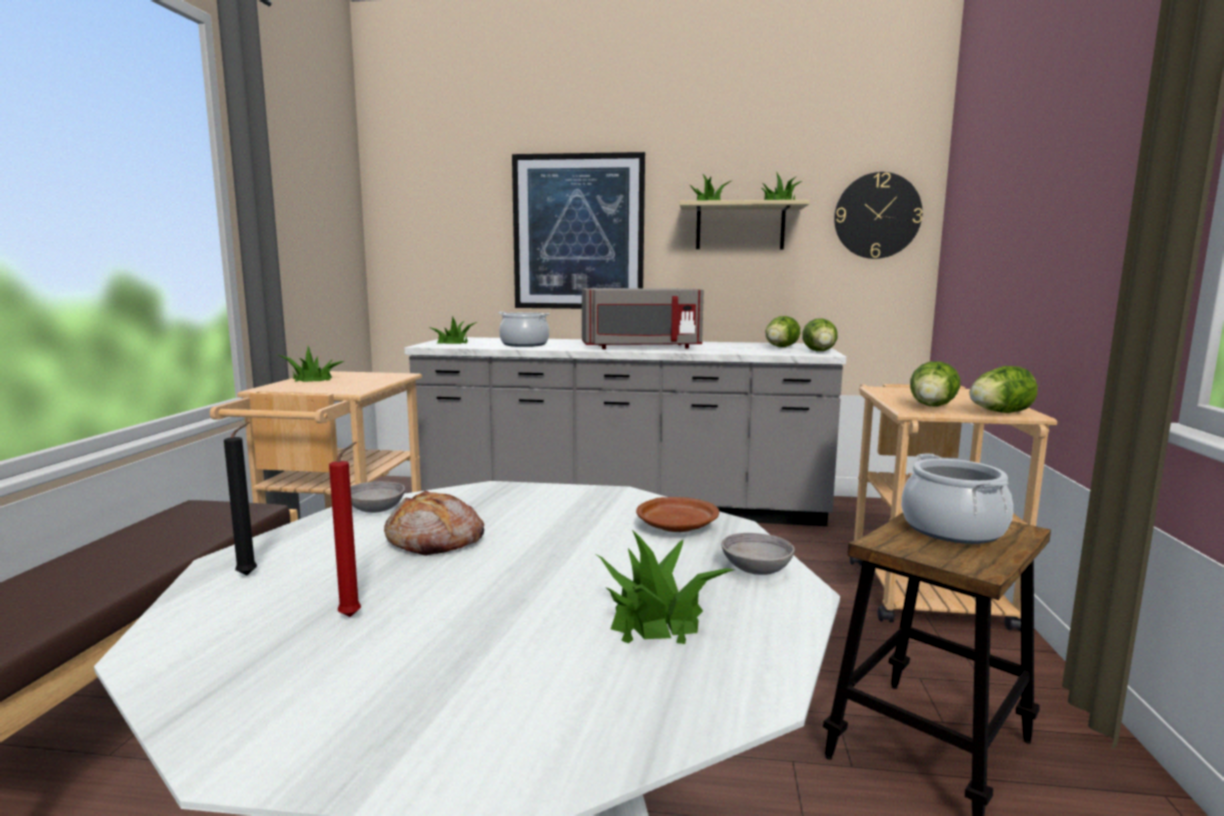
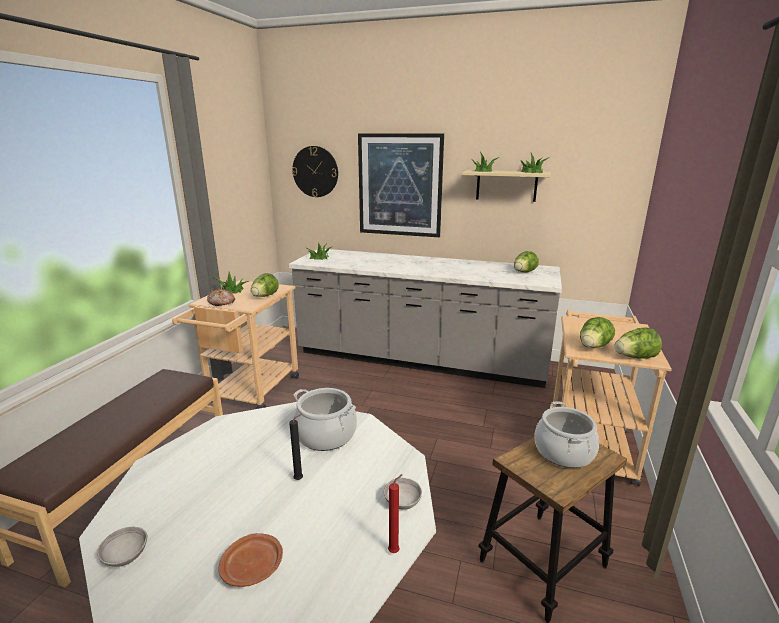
camera: 10 degrees right, 10 degrees up
black candle [224,422,257,575] -> black candle moved to [289,415,303,480]
red candle [329,442,361,617] -> red candle moved to [388,474,403,553]
grey bowl [350,481,405,513] -> grey bowl moved to [97,527,147,567]
bread [384,491,484,556] -> bread moved to [207,288,235,306]
cooking pot [499,312,550,347] -> cooking pot moved to [293,388,357,451]
grey microwave [582,288,704,349] -> none
potted plant [596,530,735,644] -> none
brown plate [636,497,719,532] -> brown plate moved to [218,533,283,587]
lettuce [802,318,838,351] -> lettuce moved to [251,273,279,297]
wall clock [834,172,922,259] -> wall clock moved to [292,146,338,197]

